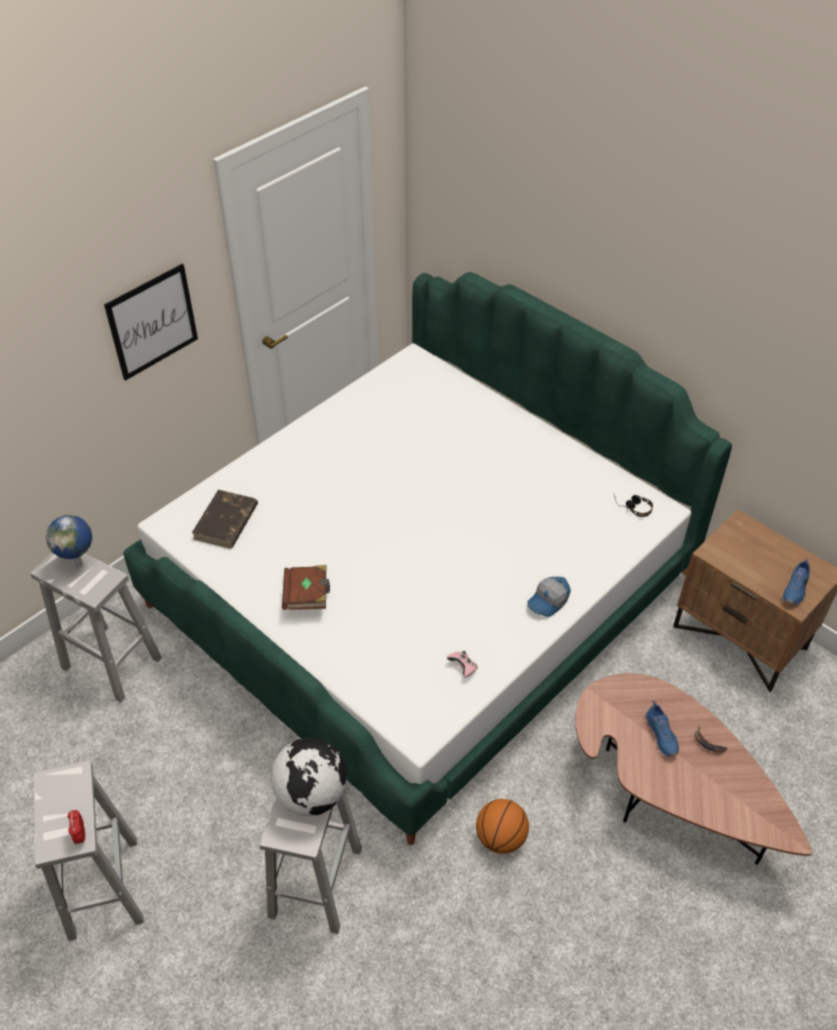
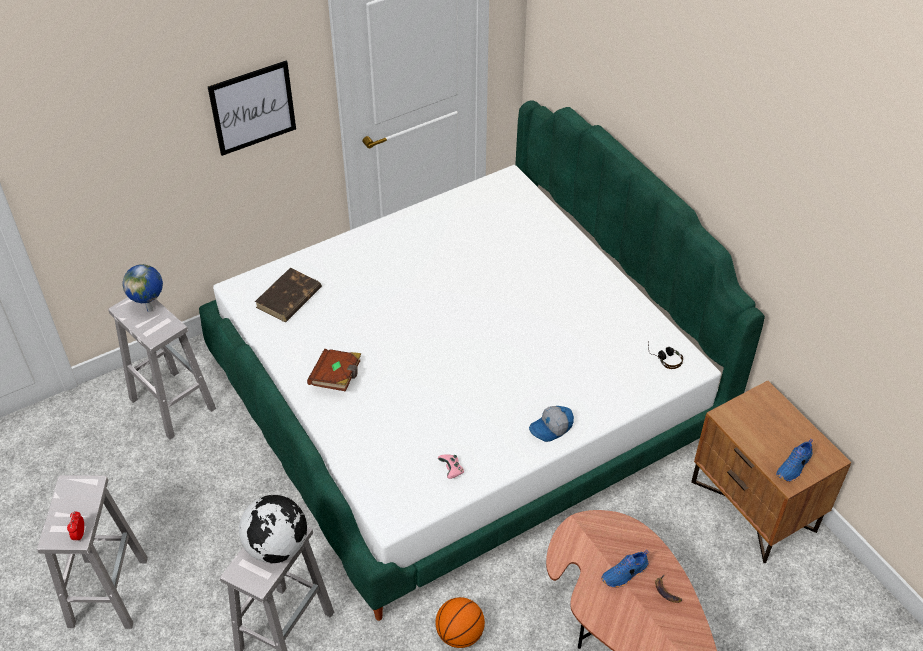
camera: 15 degrees right, 0 degrees up
blue shoe [644,701,679,757] -> blue shoe turned 60 degrees clockwise [601,550,649,588]

